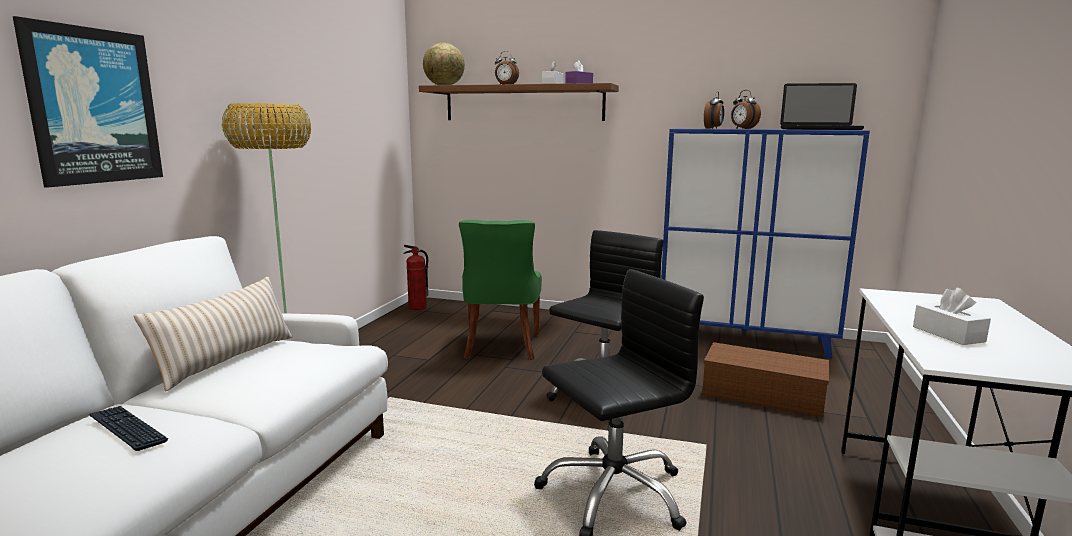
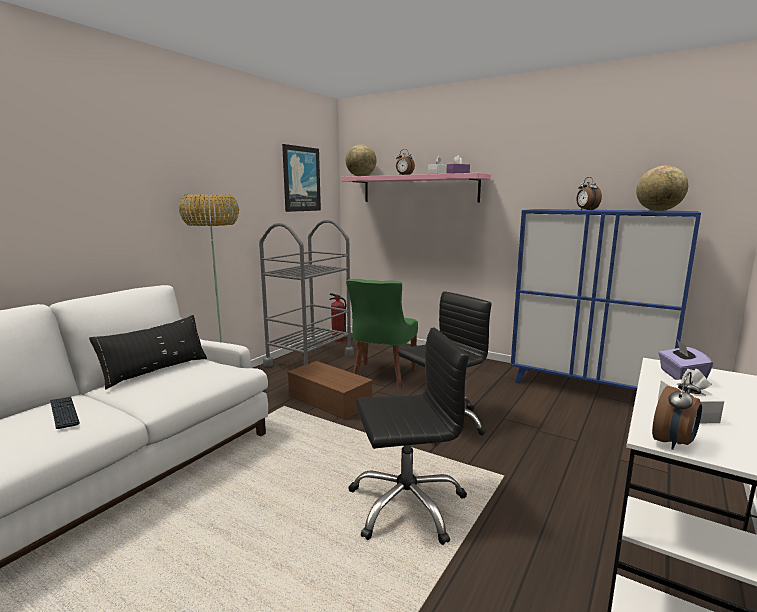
camera: 15 degrees right, 0 degrees up
picture [13,16,163,188] -> picture moved to [282,144,321,212]
beige pillow [134,277,293,392] -> black pillow [89,315,207,390]
brown shelf [419,83,619,121] -> pink shelf [342,173,491,203]
brown storage box [702,342,829,418] -> brown storage box moved to [287,361,373,420]
alarm clock [704,91,724,129] -> alarm clock moved to [652,372,702,450]
laptop [780,83,864,130] -> globe [636,165,688,211]
none -> grey cart [259,219,354,367]
none -> purple tissue box [658,340,713,380]

